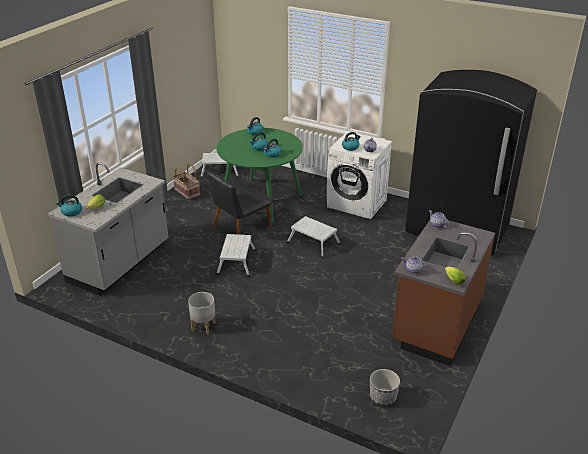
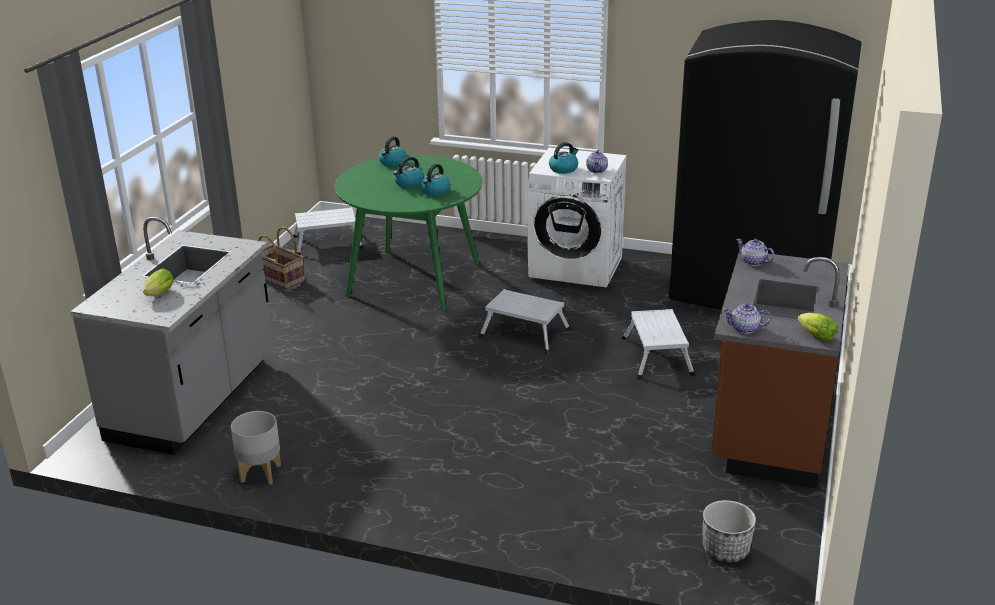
camera: 10 degrees left, 5 degrees down
kettle [56,195,82,217] -> none
grey planter [188,292,216,334] -> grey planter moved to [231,411,281,485]
black chair [207,171,273,235] -> none
white step ladder [216,234,256,278] -> white step ladder moved to [621,309,696,380]

